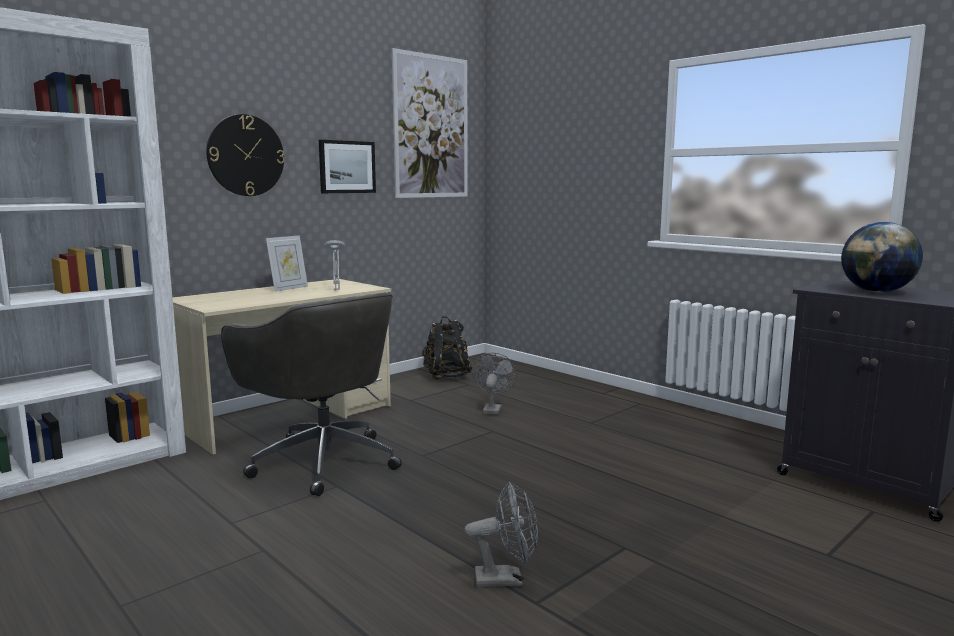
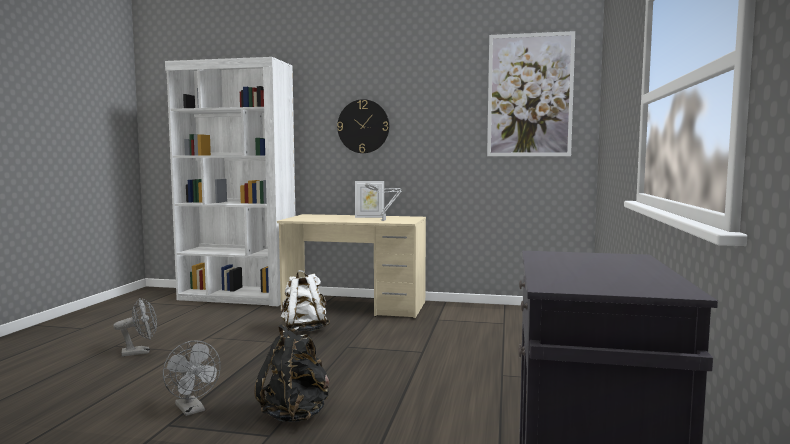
camera: 55 degrees right, 5 degrees down
grey office chair [221,293,402,496] -> white backpack [281,270,330,333]
picture [319,140,376,193] -> none
black backpack [422,316,474,380] -> black backpack moved to [255,324,330,422]
grey fan [472,353,517,415] -> grey fan moved to [113,298,157,357]
globe [841,222,923,292] -> none

